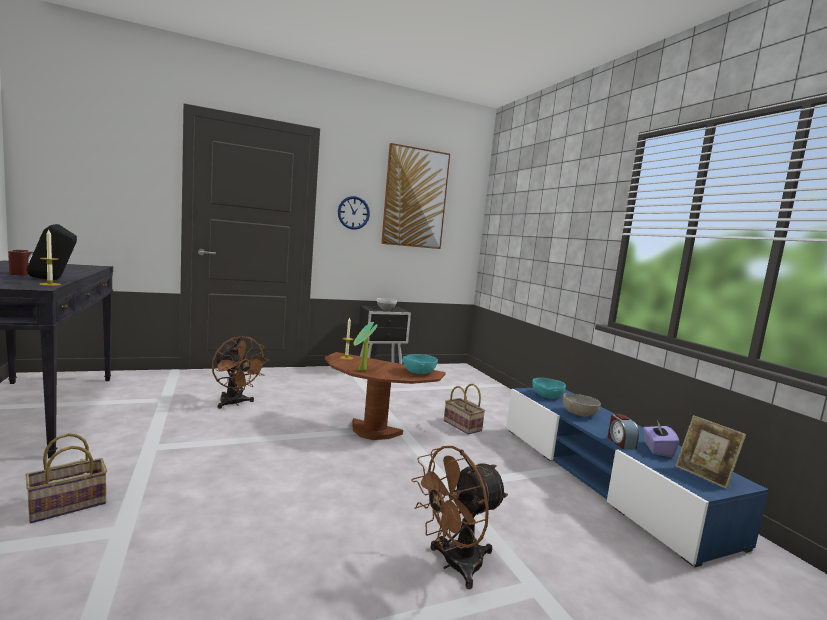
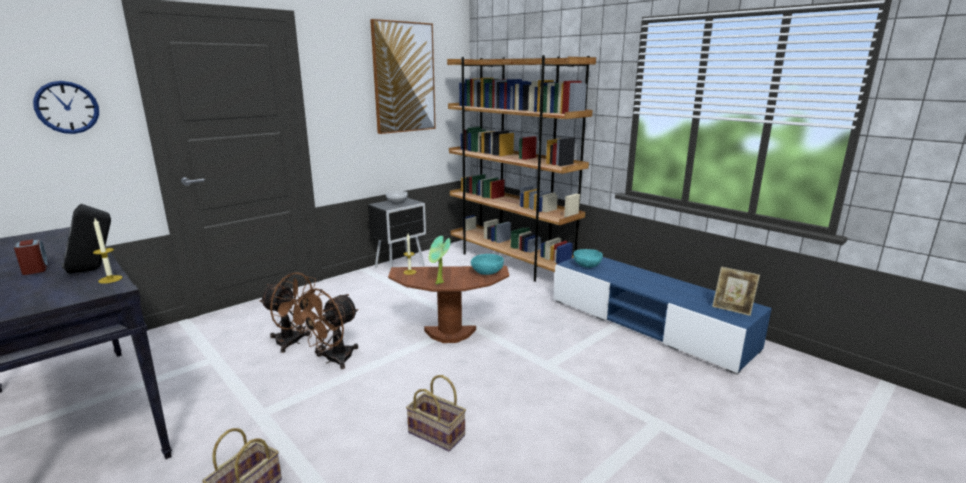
camera: 20 degrees left, 10 degrees up
wall clock [338,196,370,230] -> wall clock moved to [33,81,99,134]
brown fan [411,446,508,589] -> brown fan moved to [293,288,359,369]
basket [444,384,485,435] -> basket moved to [406,375,466,451]
grey bowl [563,393,601,417] -> none
alarm clock [608,414,639,449] -> none
purple tissue box [643,421,680,457] -> none
none -> brown bookcase [447,55,596,282]

